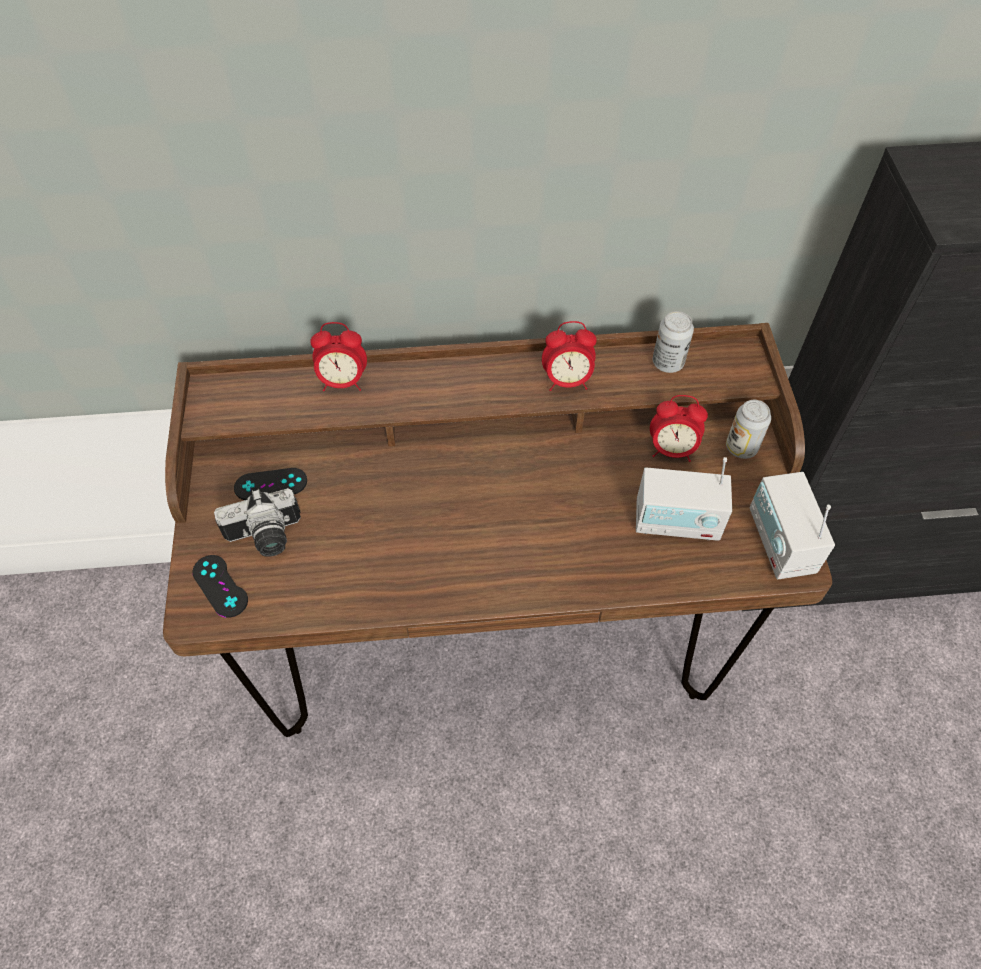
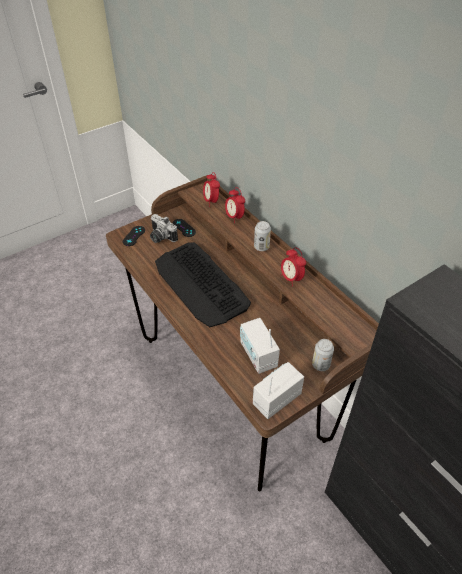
camera: 60 degrees right, 10 degrees down
alarm clock [650,395,708,462] -> alarm clock moved to [203,172,220,207]
can [653,311,694,373] -> can moved to [254,221,271,251]
none -> keyboard [155,242,251,327]

